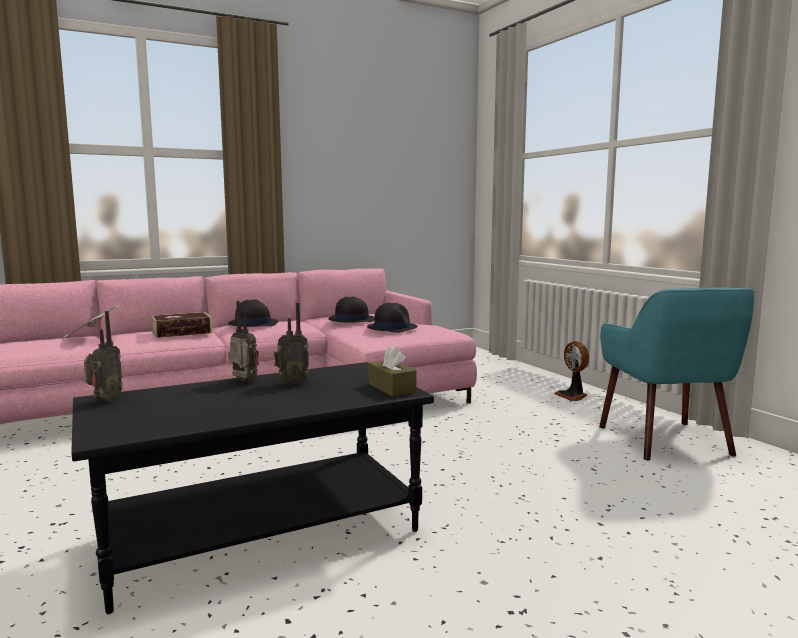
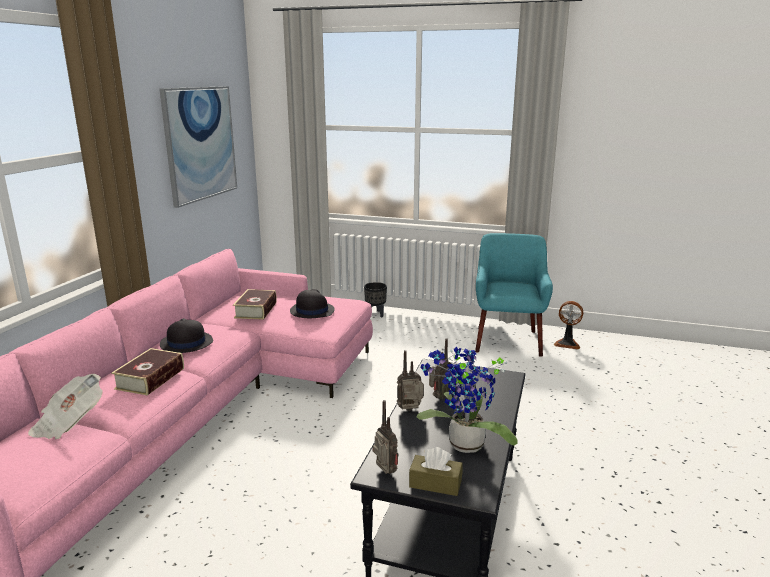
camera: 45 degrees left, 10 degrees up
black hat [328,296,375,322] -> book [233,289,277,320]
brown tissue box [368,345,416,397] -> brown tissue box moved to [409,447,463,496]
fan [554,341,589,401] -> fan moved to [554,301,583,350]
turquoise armchair [599,288,754,461] -> turquoise armchair turned 120 degrees counterclockwise [475,233,553,357]
none -> picture [159,86,237,208]
none -> black planter [364,282,387,317]
none -> potted plant [417,346,518,453]

